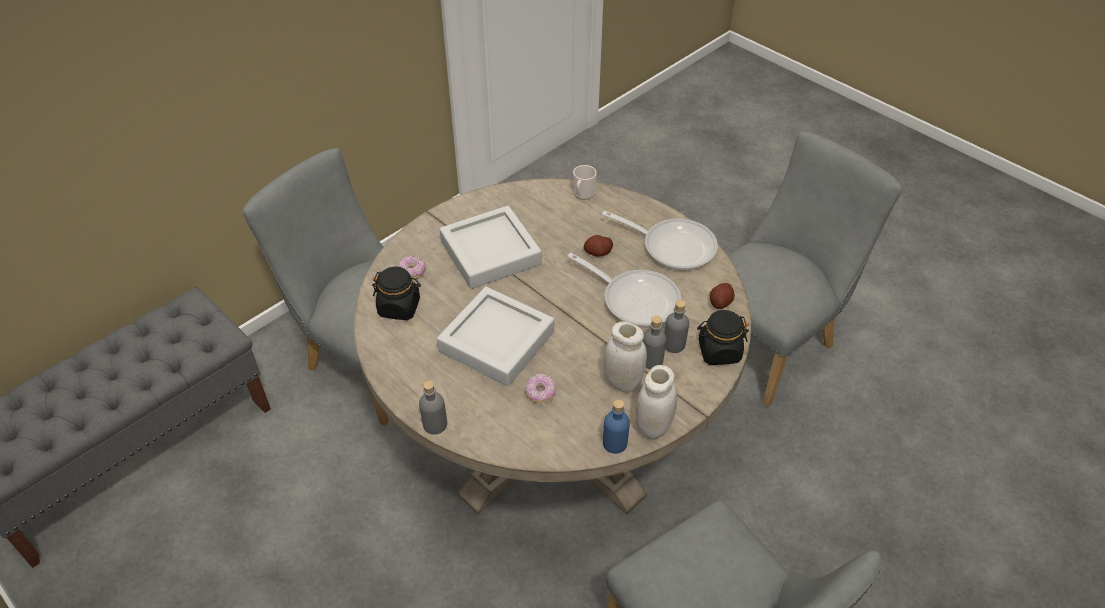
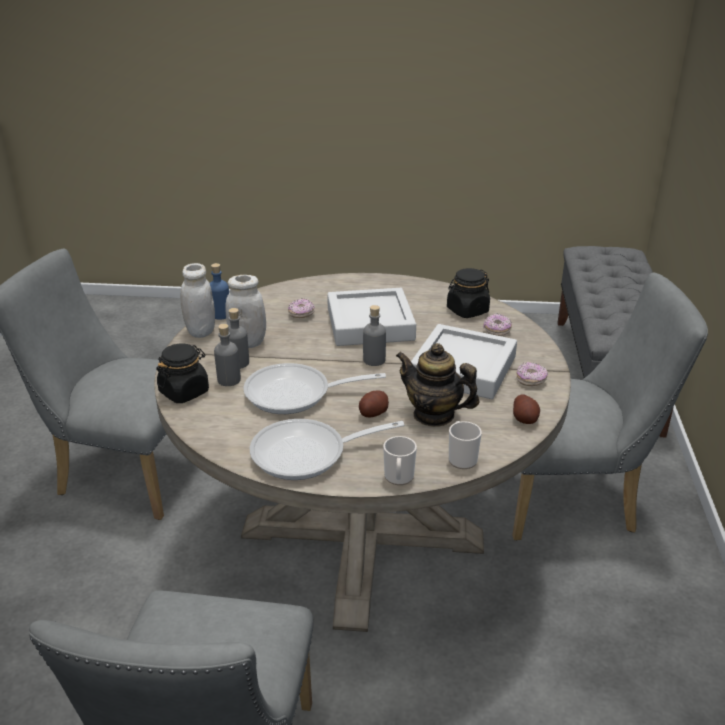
camera: 140 degrees right, 15 degrees down
grey bottle [419,380,447,434] -> grey bottle moved to [363,305,386,366]
potato [710,283,735,309] -> potato moved to [513,395,540,424]
none -> mug [383,436,417,485]
none -> teapot [396,343,479,427]
none -> donut [516,362,548,386]

